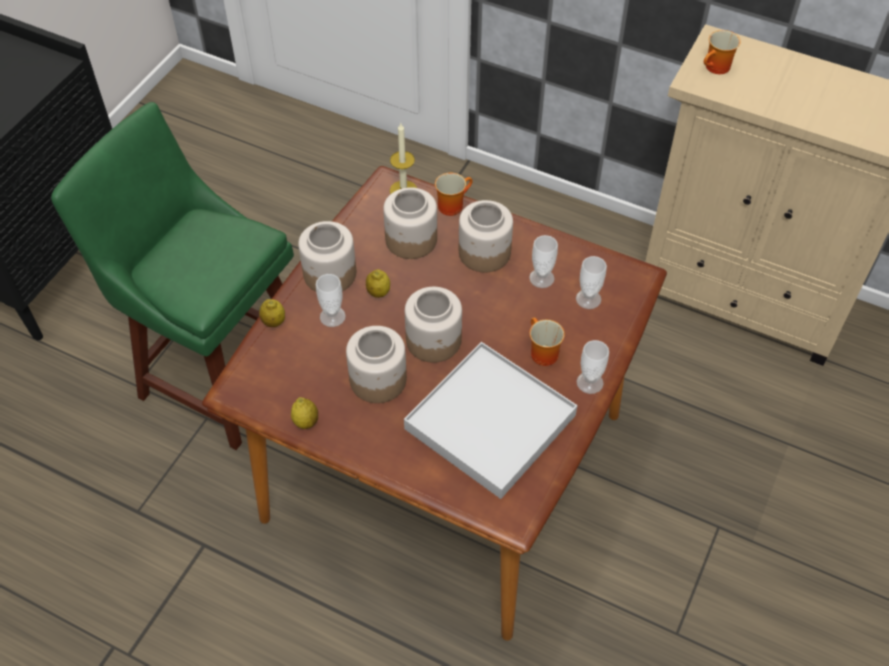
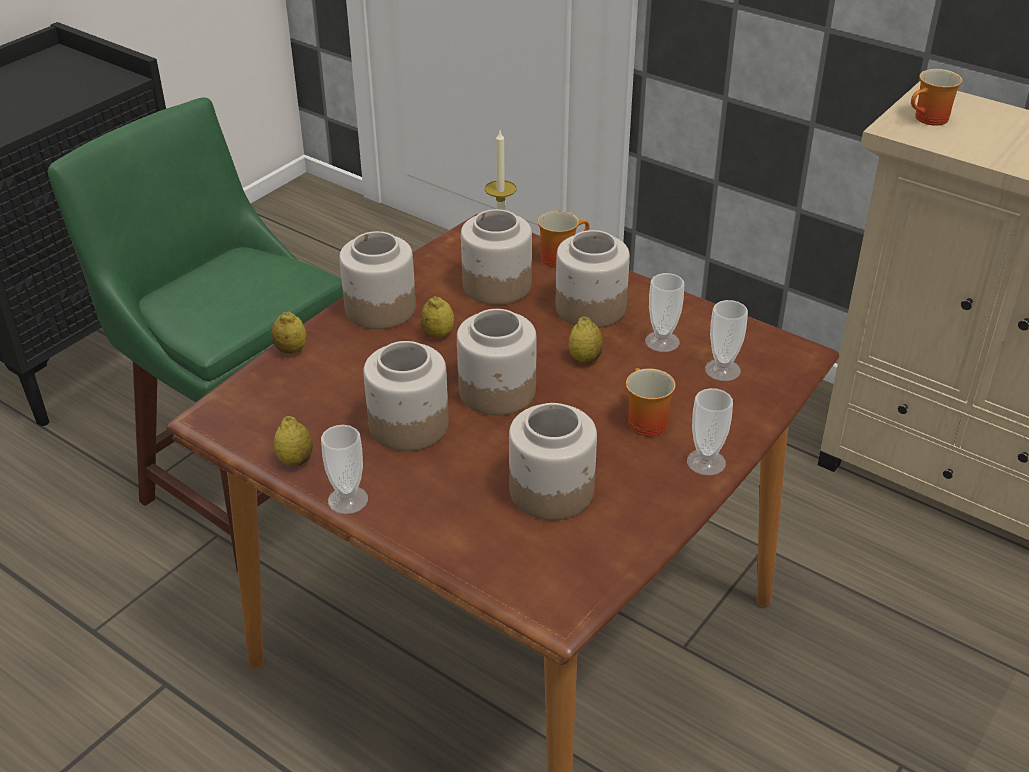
camera: 10 degrees right, 15 degrees down
cup [316,274,346,327] -> cup moved to [321,425,368,514]
white tray [404,342,578,499] -> jar [509,403,597,520]
none -> lemon [569,317,603,363]

